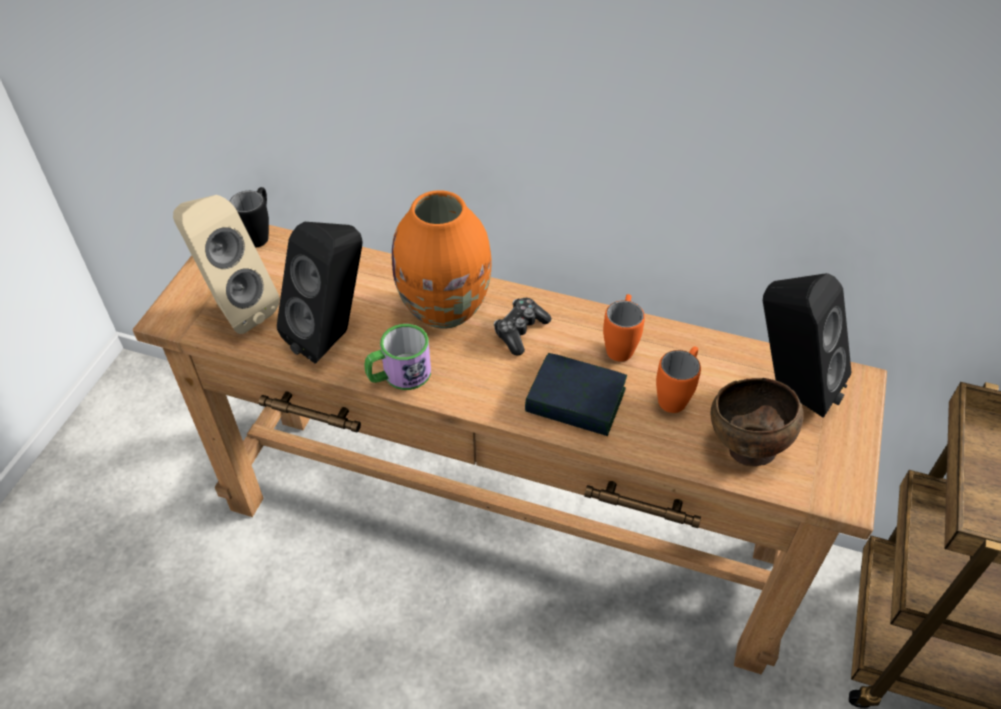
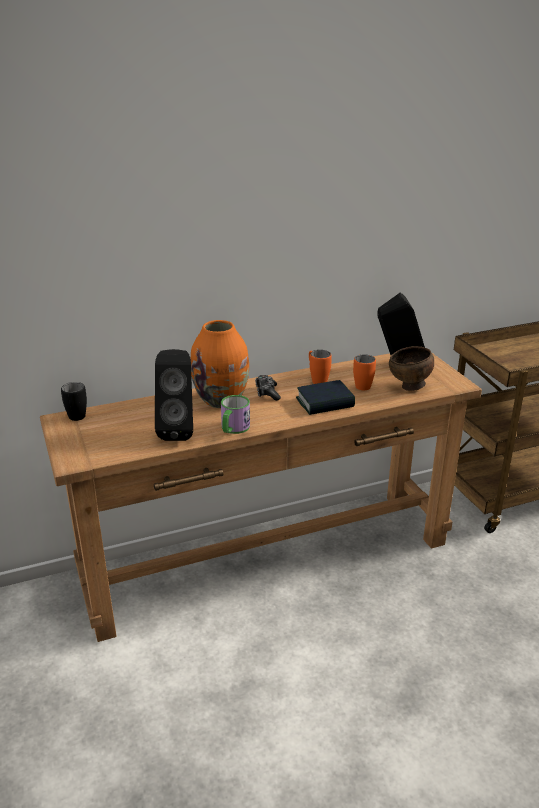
camera: 40 degrees left, 20 degrees down
beige speaker [173,195,280,334] -> none

